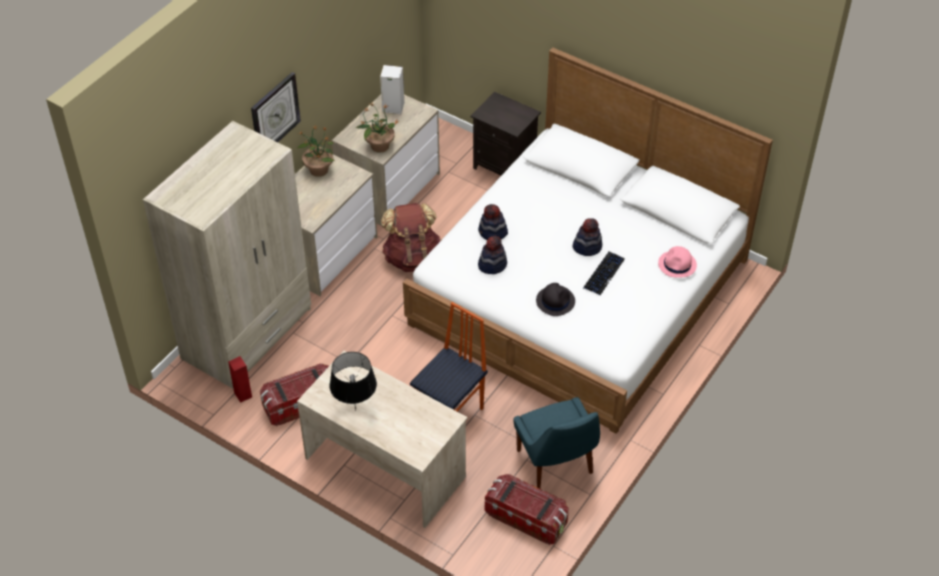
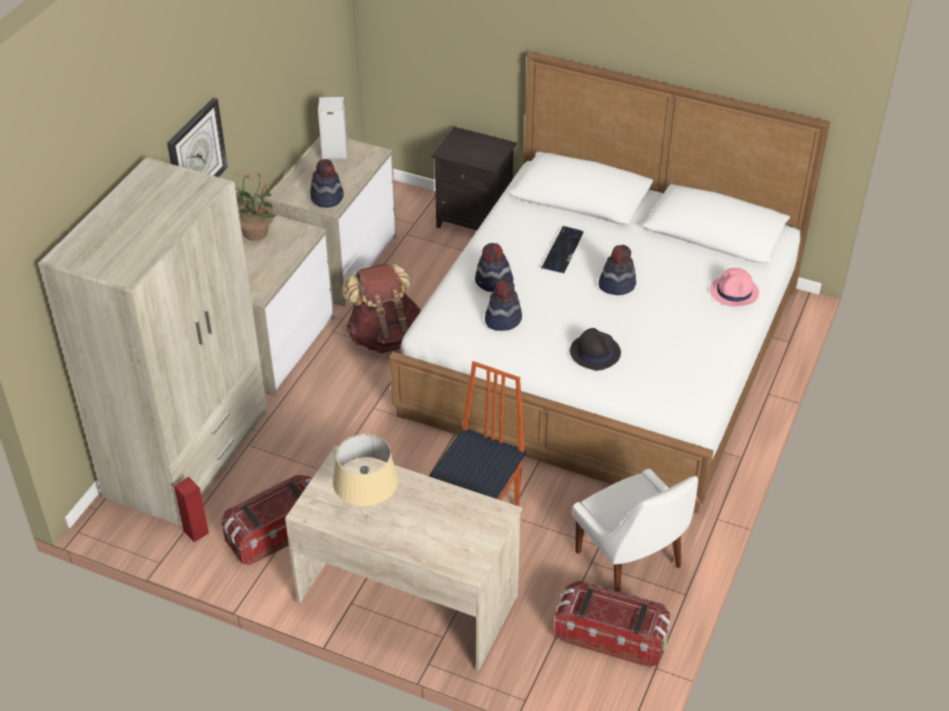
camera: 10 degrees left, 5 degrees down
black table lamp [329,352,377,411] -> beige table lamp [333,434,398,520]
potted plant [356,103,398,153] -> hat [310,159,344,208]
blue chair [513,397,600,488] -> white chair [573,469,698,592]
keyboard [583,251,625,295] -> keyboard moved to [541,226,584,274]

